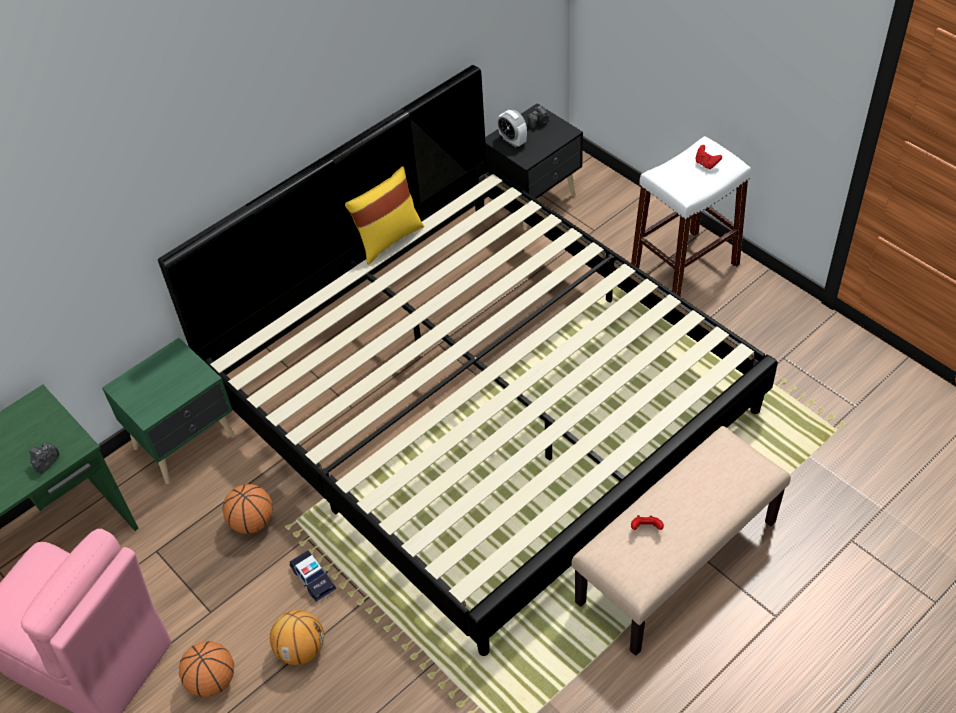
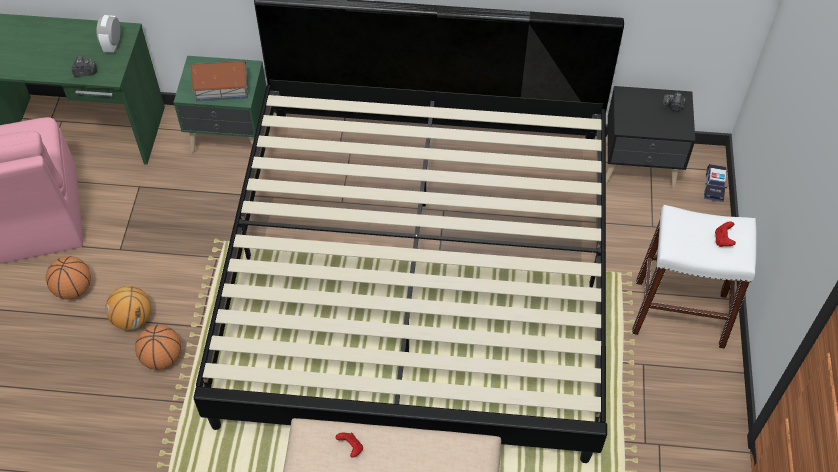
camera: 45 degrees right, 5 degrees up
basketball [222,484,273,534] -> basketball moved to [135,325,181,370]
toy car [289,550,336,602] -> toy car moved to [704,164,727,202]
yellow pillow [345,166,424,265] -> none
alarm clock [497,110,527,147] -> alarm clock moved to [96,15,121,53]
none -> toy house [190,61,248,101]

